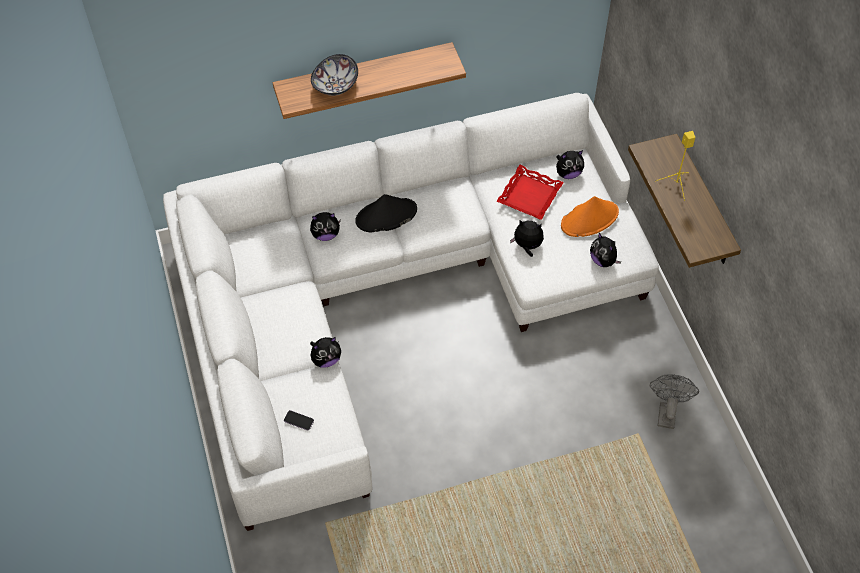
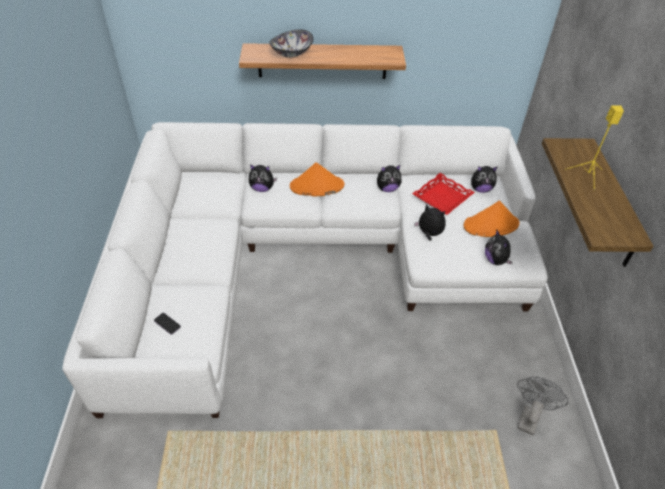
camera: 15 degrees right, 10 degrees down
plush toy [310,337,341,368] -> plush toy moved to [377,165,401,192]
black hat [355,194,417,233] -> orange hat [290,162,344,196]

